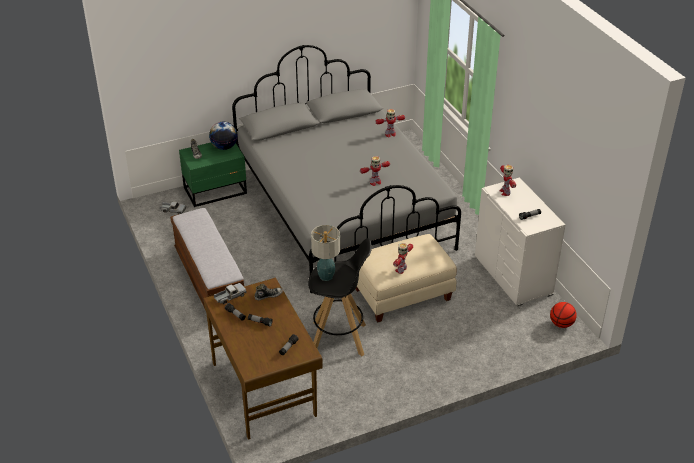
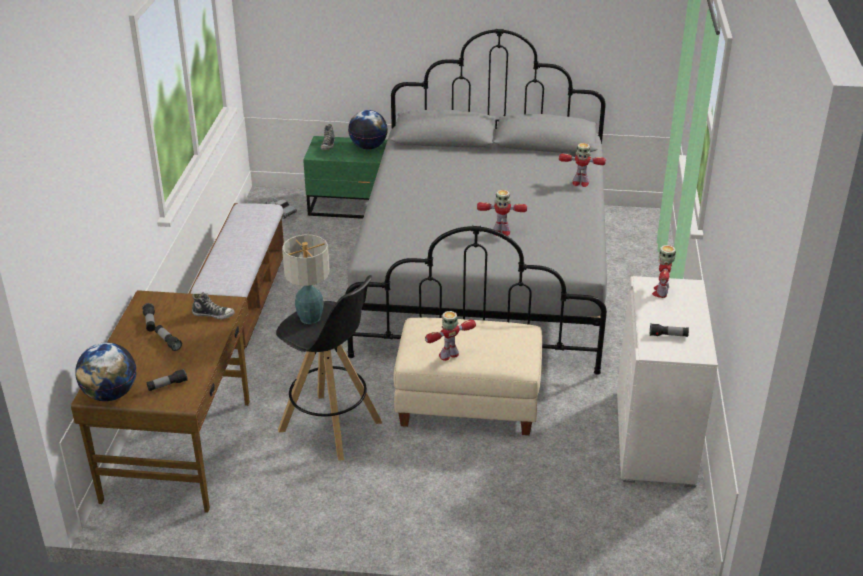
camera: 30 degrees right, 5 degrees down
toy truck [214,283,246,304] -> none
basketball [550,302,577,328] -> none
none -> globe [75,342,136,401]

